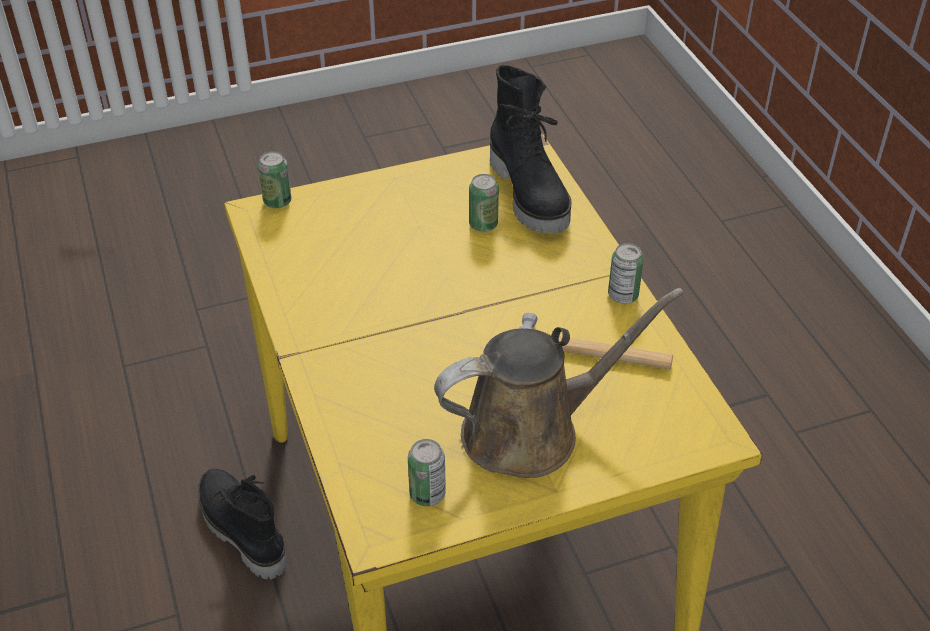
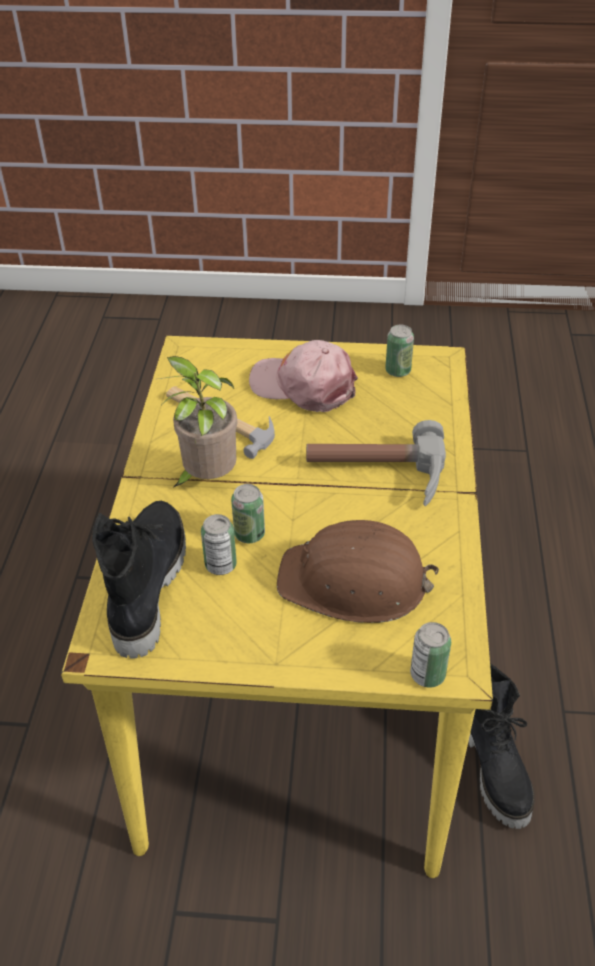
camera: 155 degrees left, 0 degrees up
brown watering can [434,288,684,478] -> pink cap [249,340,358,412]
can [608,243,644,304] -> can moved to [231,484,265,543]
none -> potted plant [152,356,237,488]
none -> brown hard hat [277,520,440,623]
none -> hammer [306,420,446,507]

